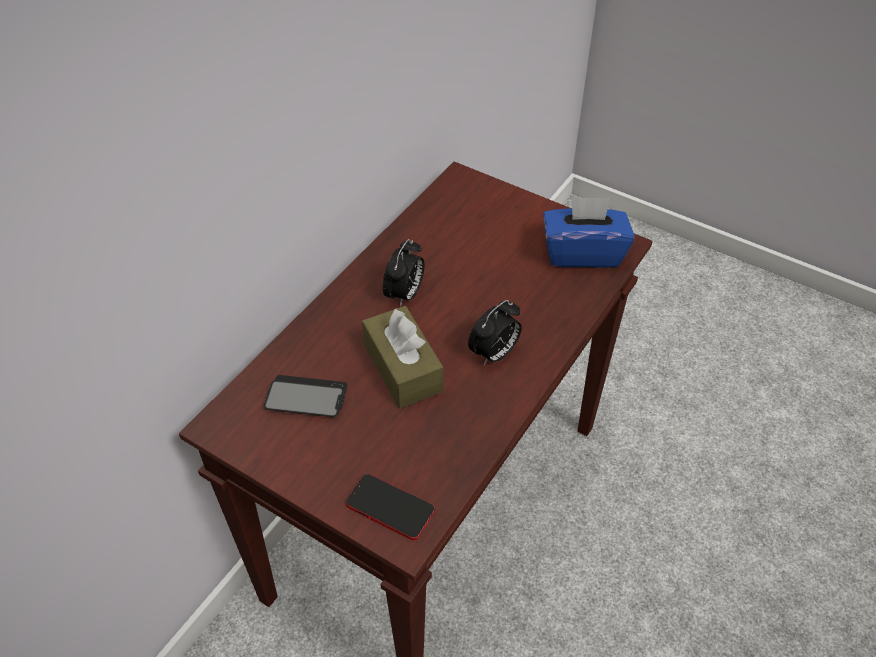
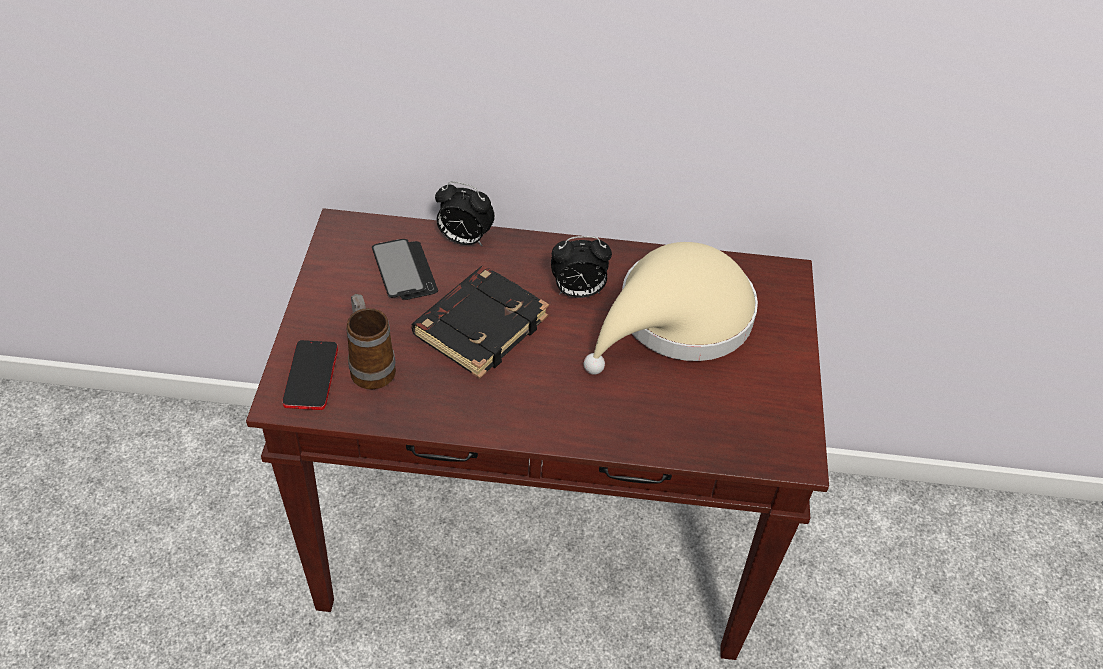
camera: 60 degrees right, 0 degrees up
brown tissue box [362,306,444,408] -> black book [412,266,549,379]
alarm clock [468,300,521,365] -> alarm clock moved to [435,182,495,246]
blue tissue box [543,196,635,268] -> none
none -> mug [346,294,396,389]
none -> beige hat [584,242,758,375]

